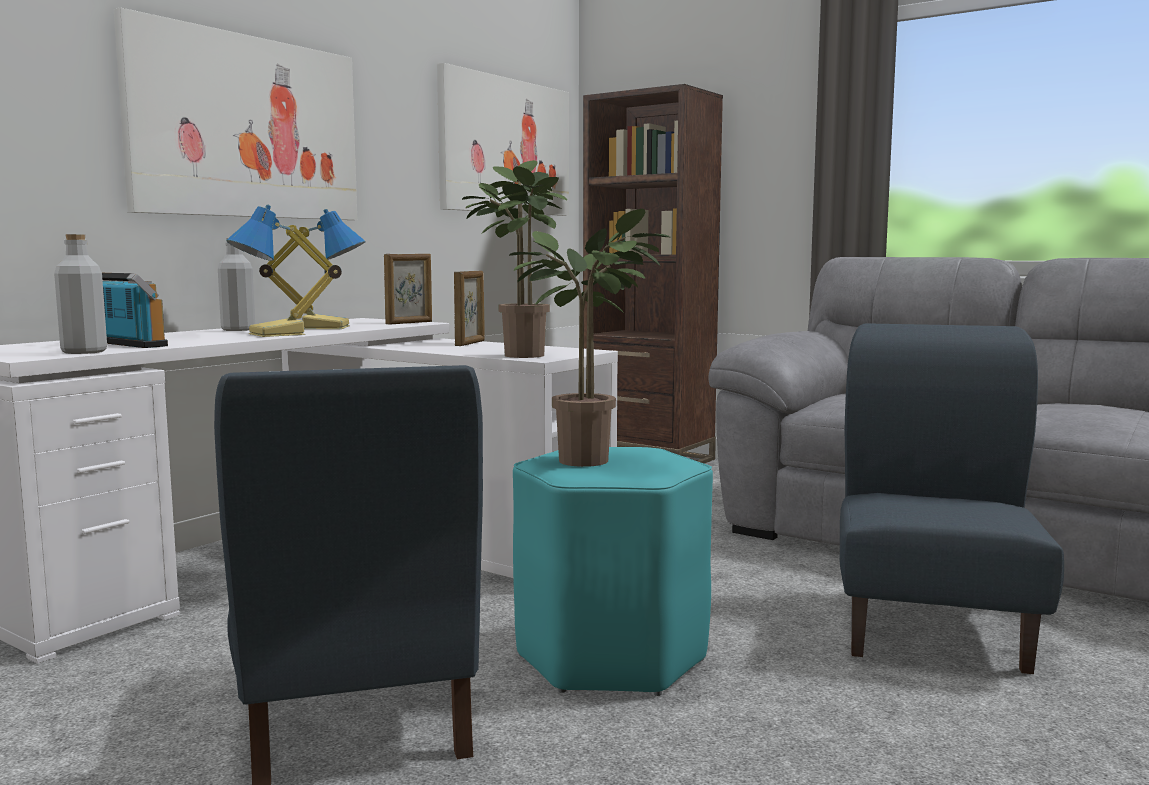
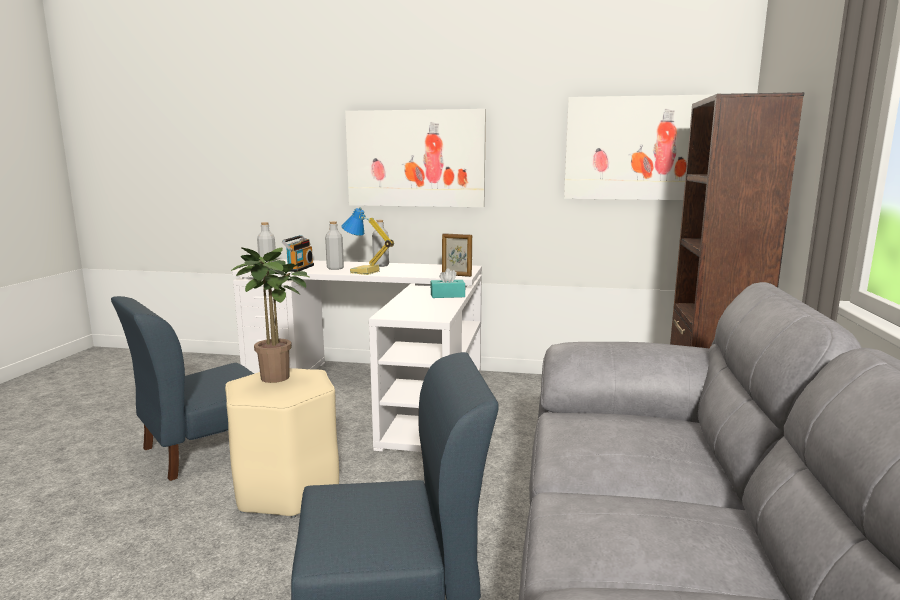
camera: 65 degrees right, 5 degrees up
table lamp [259,209,366,329] -> none
picture frame [454,271,485,346] -> turquoise tissue box [430,268,465,298]
potted plant [462,160,567,358] -> none
turquoise stool [513,447,713,696] -> beige stool [225,368,339,518]
none -> grey bottle [325,221,344,270]

